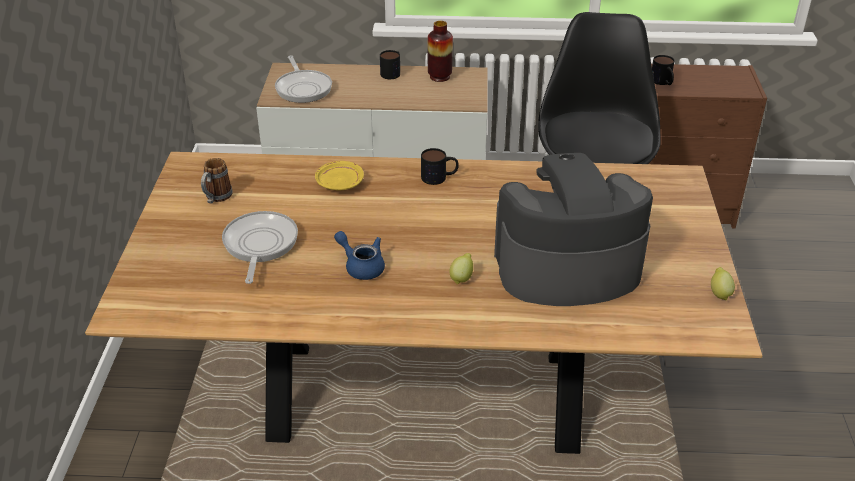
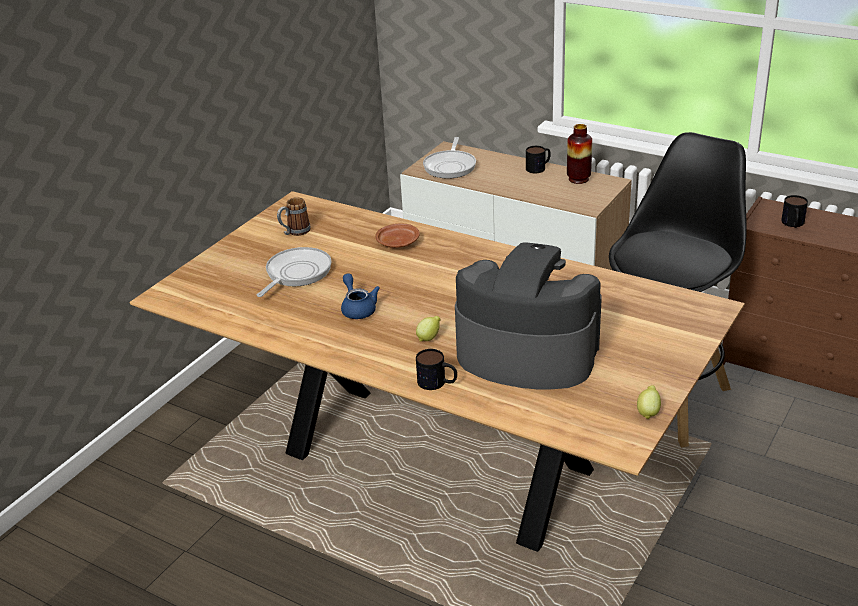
camera: 30 degrees right, 5 degrees down
yellow plate [315,161,364,191] -> brown plate [375,224,420,248]
mug [421,148,459,185] -> mug moved to [416,349,457,390]

